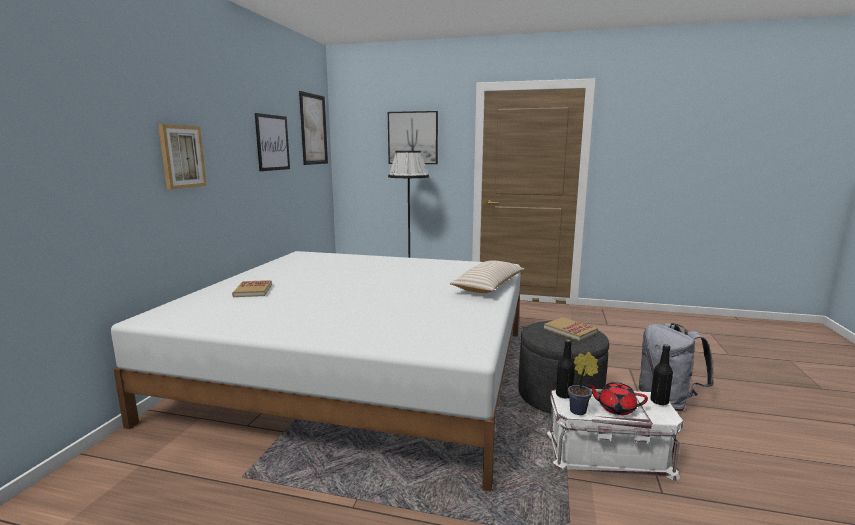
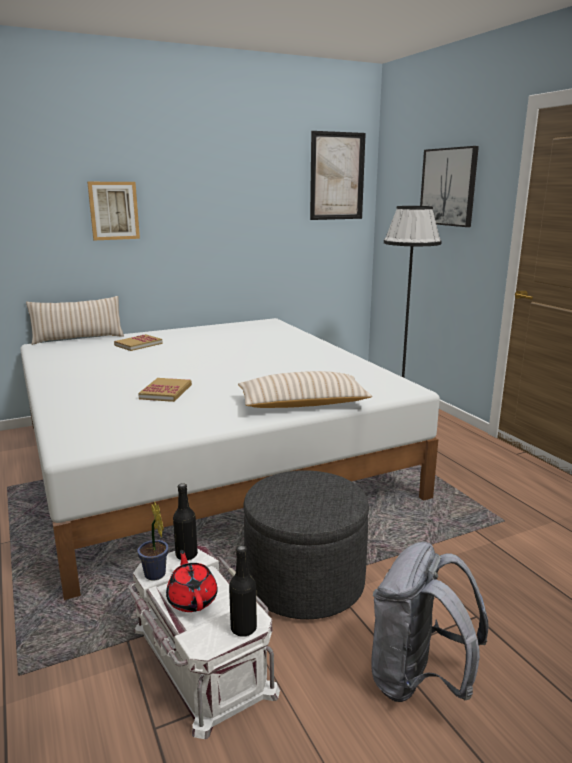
camera: 50 degrees right, 5 degrees up
picture [255,113,290,171] -> none
book [544,317,598,341] -> book moved to [138,378,192,402]
none -> beige pillow [26,296,124,345]

